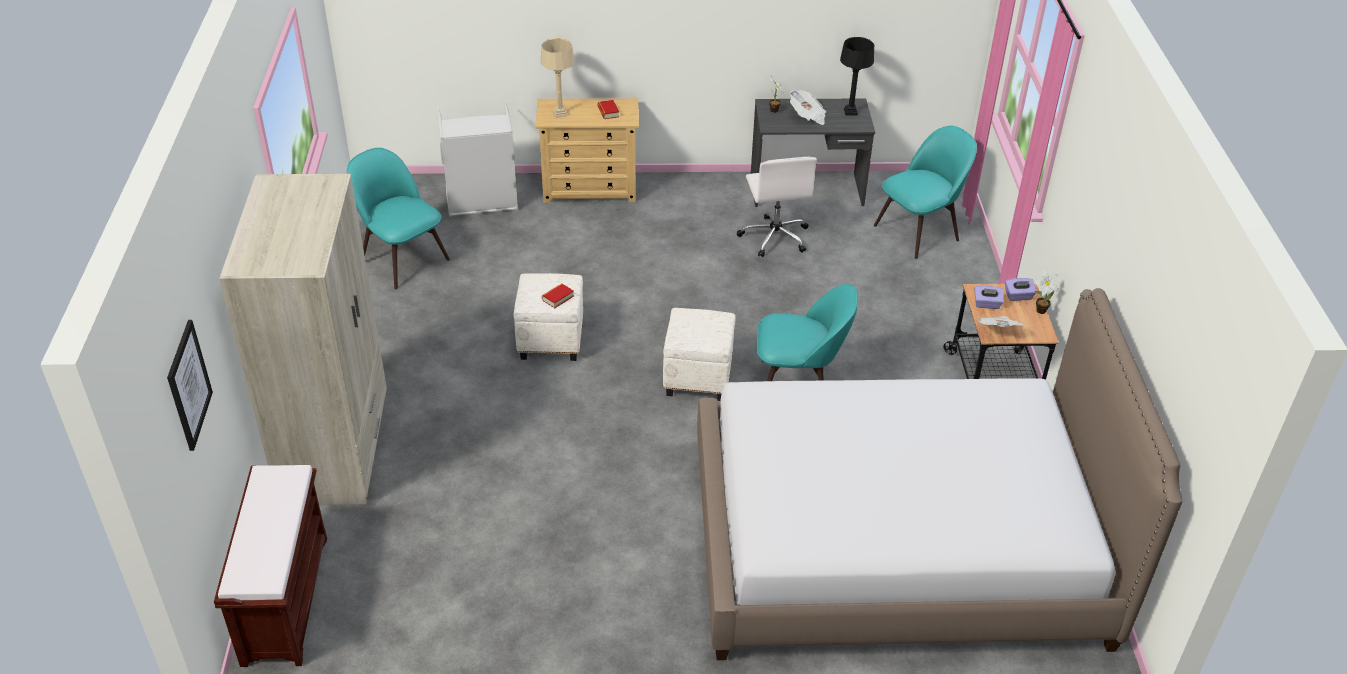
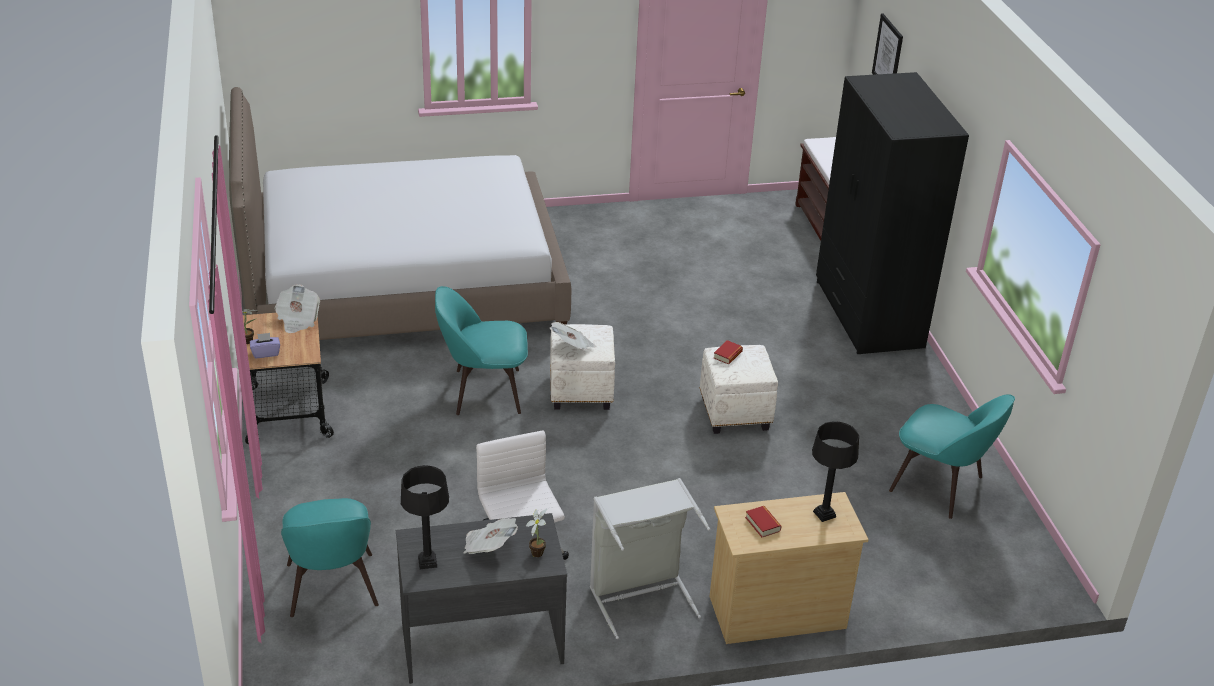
camera: 170 degrees right, 5 degrees down
beige wardrobe [219,174,387,505] -> black wardrobe [816,72,969,354]
grey laundry basket [437,101,518,217] -> grey laundry basket moved to [590,478,710,639]
beige table lamp [541,38,575,118] -> black table lamp [812,421,859,522]
turquoise chair [874,126,977,259] -> turquoise chair turned 60 degrees counterclockwise [281,498,379,617]
purple tissue box [974,286,1004,309] -> none
none -> newspaper [550,322,596,350]

